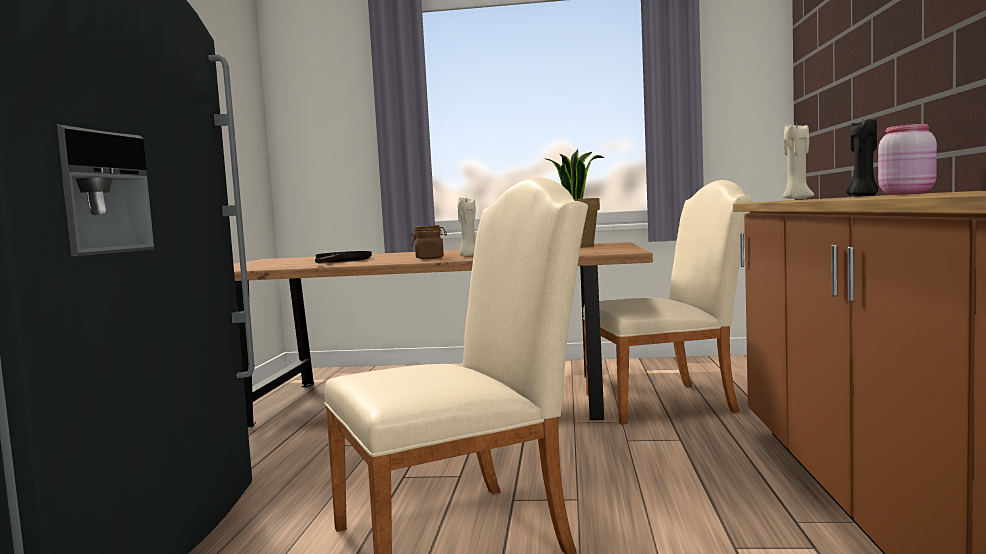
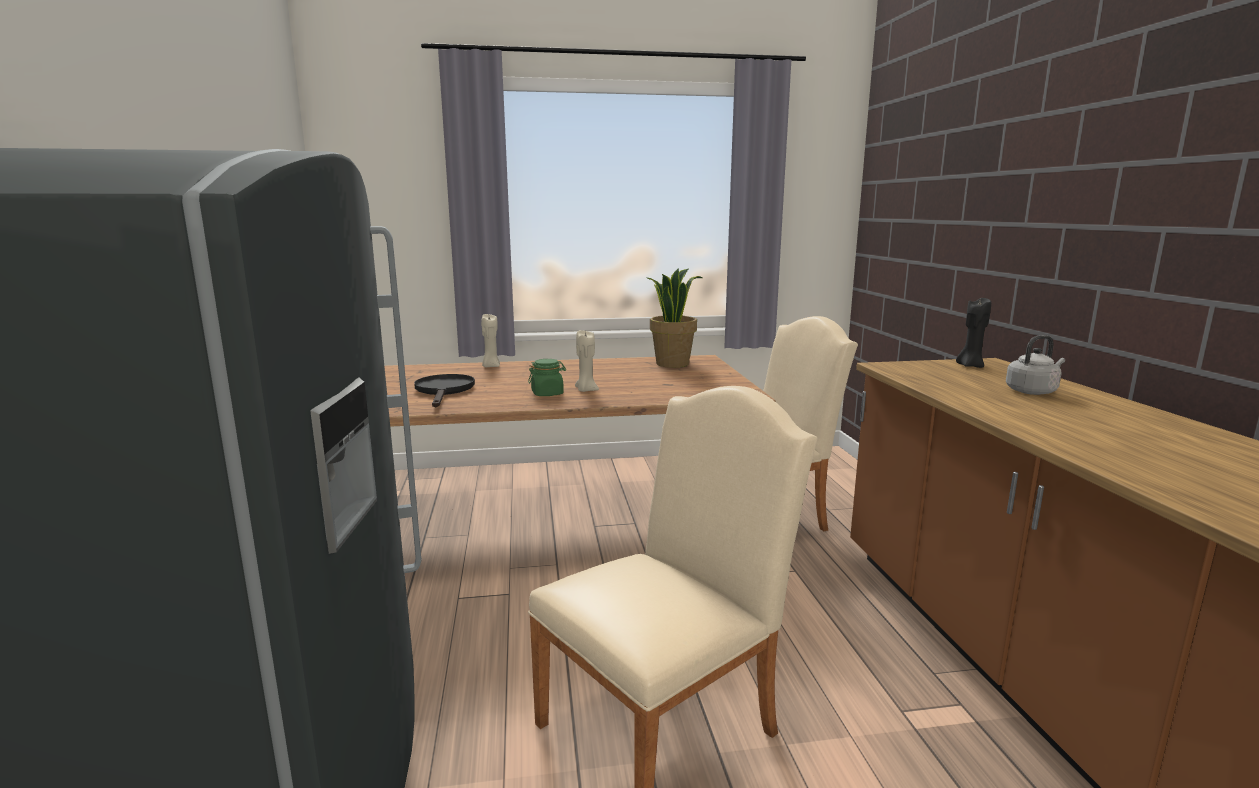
camera: 15 degrees left, 10 degrees up
brown jar [411,225,447,259] -> green jar [528,359,566,396]
beige candle [782,121,814,199] -> beige candle moved to [481,314,500,367]
pink jar [878,124,937,195] -> grey kettle [1006,335,1065,395]

